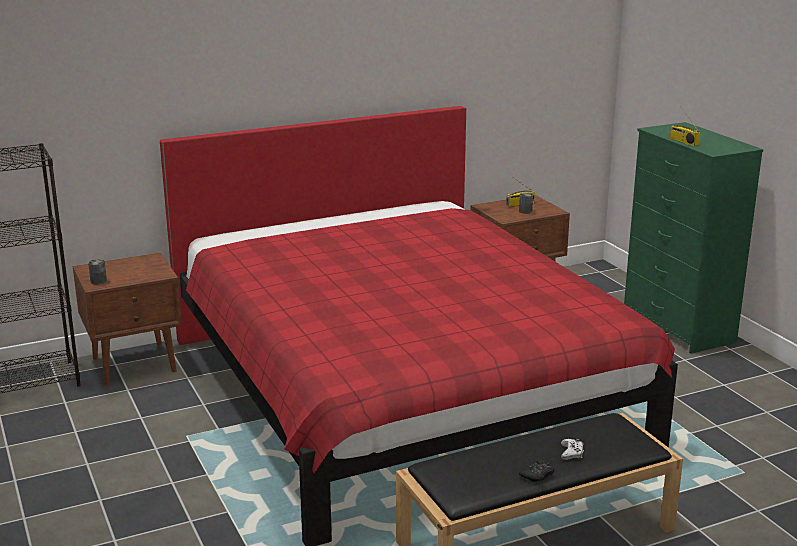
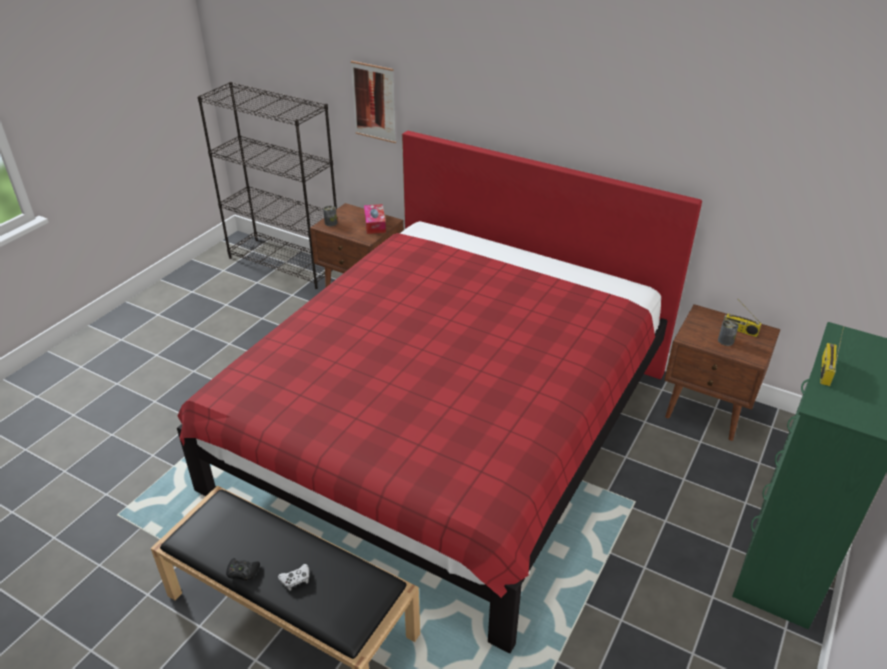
camera: 55 degrees right, 15 degrees up
none -> picture [351,61,396,143]
none -> tissue box [364,204,386,234]

